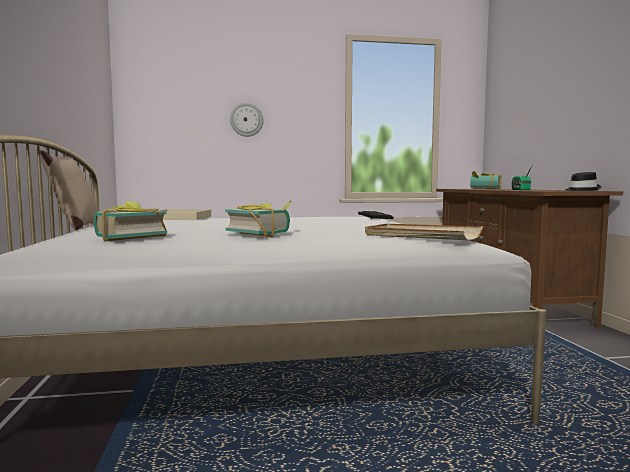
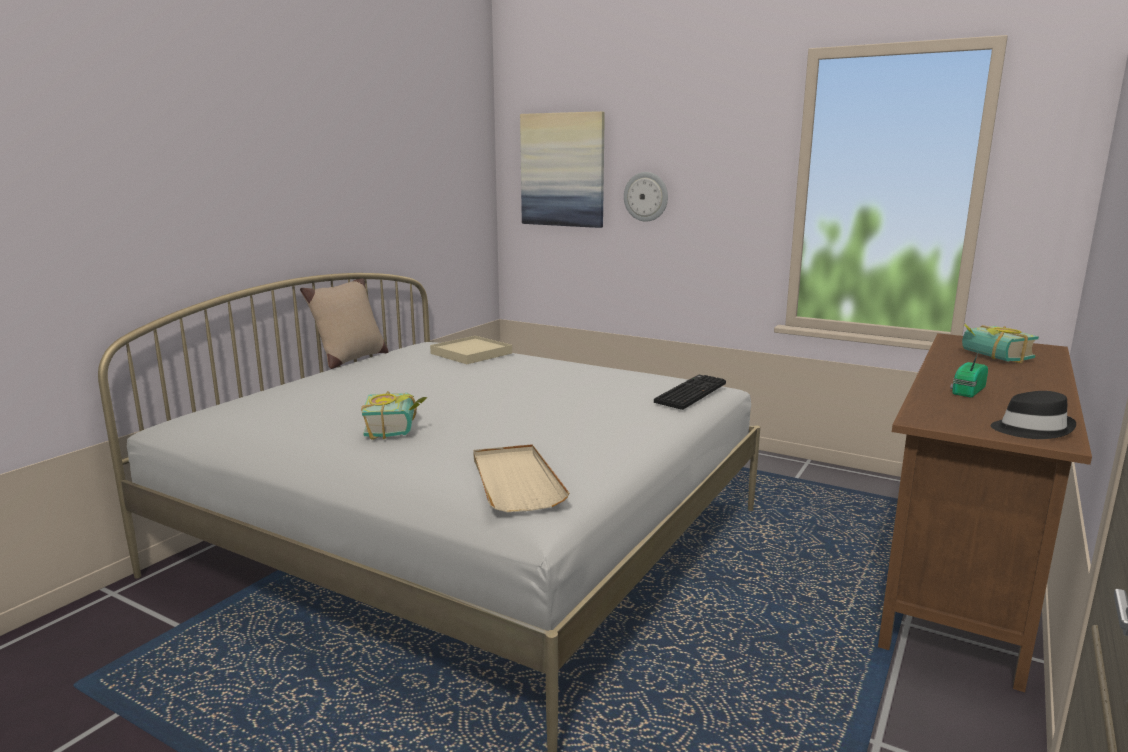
camera: 40 degrees right, 10 degrees up
book [94,201,167,241] -> none
none -> picture [520,111,605,228]

